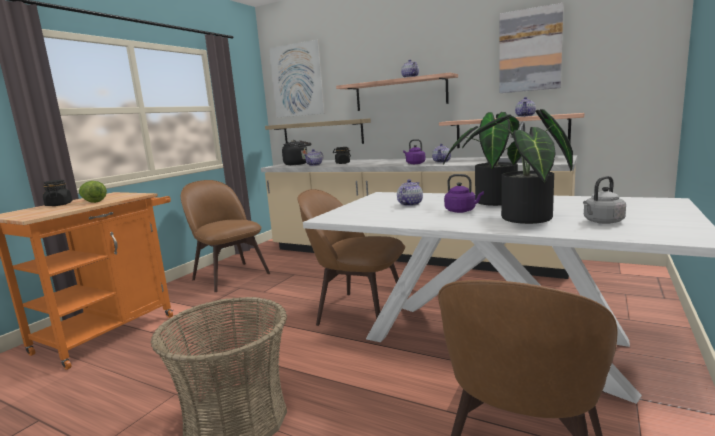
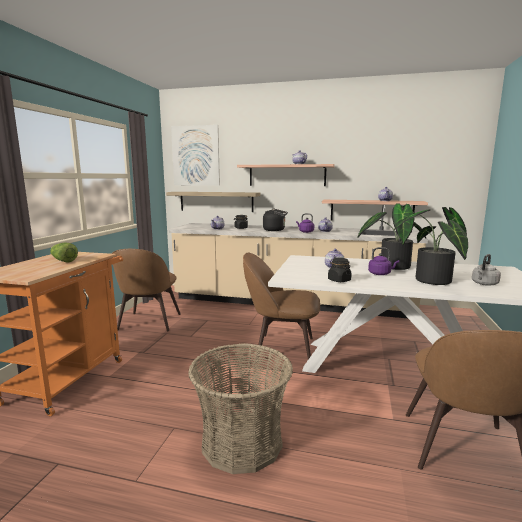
camera: 15 degrees left, 0 degrees up
black jar [43,180,72,206] -> black jar moved to [328,258,352,282]
brown chair [181,180,270,292] -> brown chair turned 120 degrees counterclockwise [112,249,181,331]
black kettle [282,140,311,165] -> black kettle moved to [263,208,288,231]
picture [499,3,564,93] -> none

